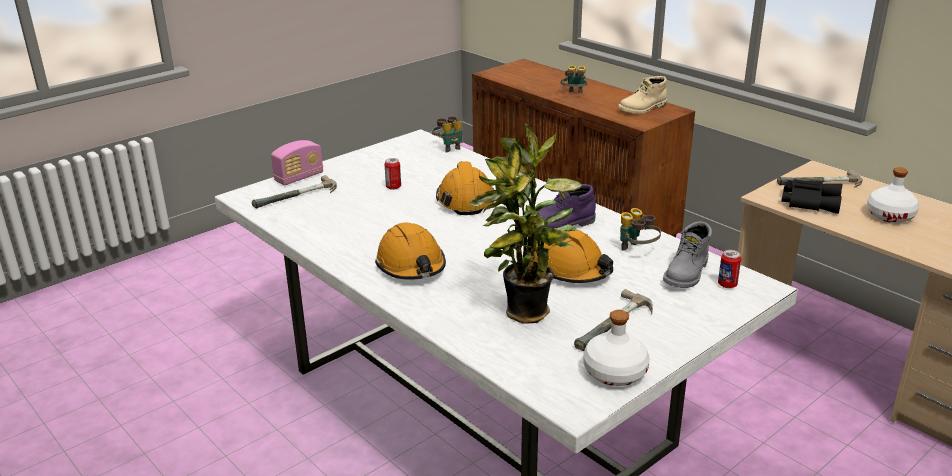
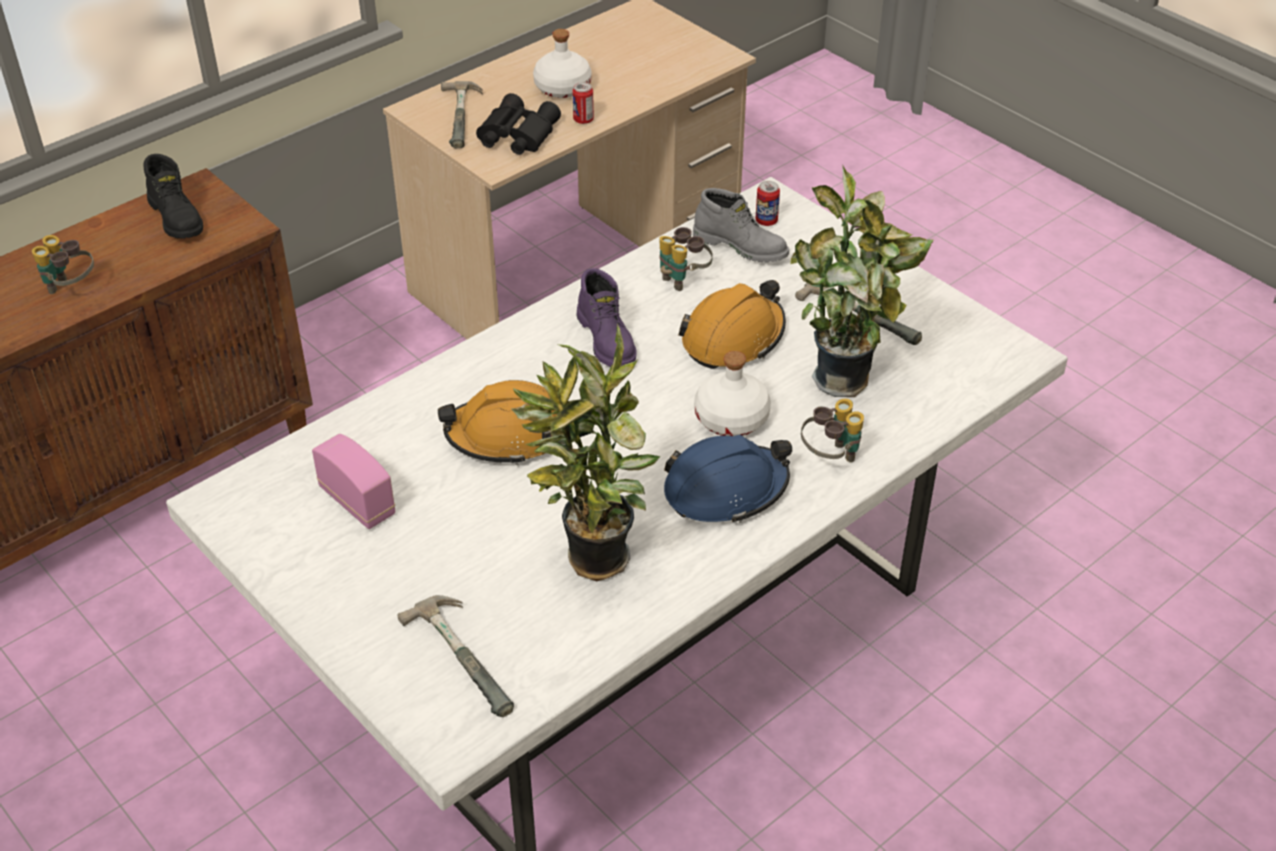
camera: 90 degrees left, 15 degrees up
radio [271,140,323,185] -> radio moved to [312,434,395,529]
orange hard hat [375,222,446,280] -> blue hard hat [664,435,792,523]
can [384,158,401,190] -> can moved to [572,82,594,124]
binoculars [432,116,463,153] -> binoculars moved to [801,398,864,462]
white bottle [584,310,650,386] -> white bottle moved to [694,351,771,436]
beige boot [618,76,667,114] -> black boot [143,154,203,238]
none -> potted plant [511,323,661,581]

